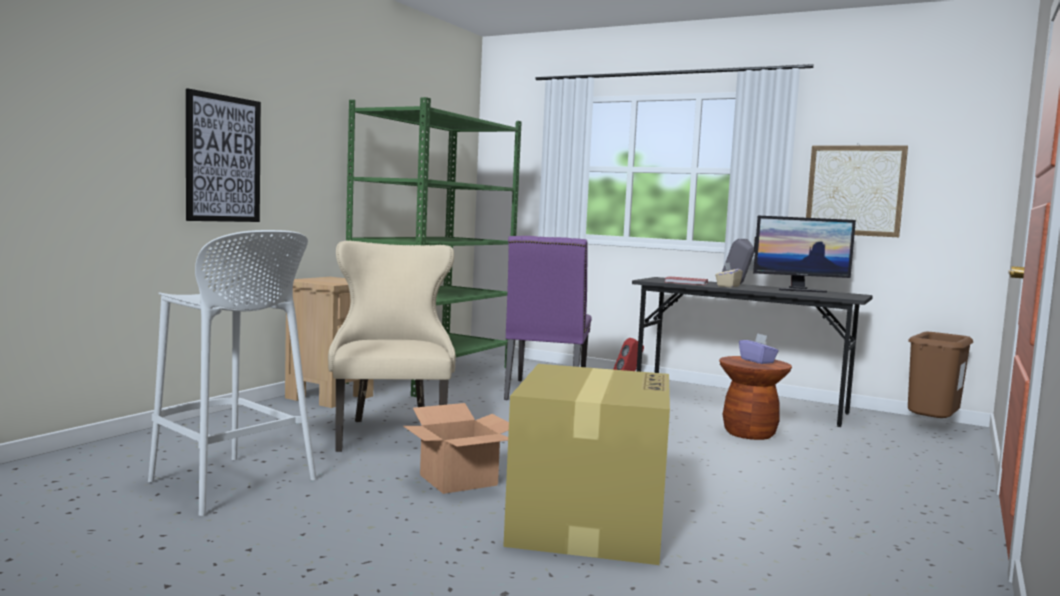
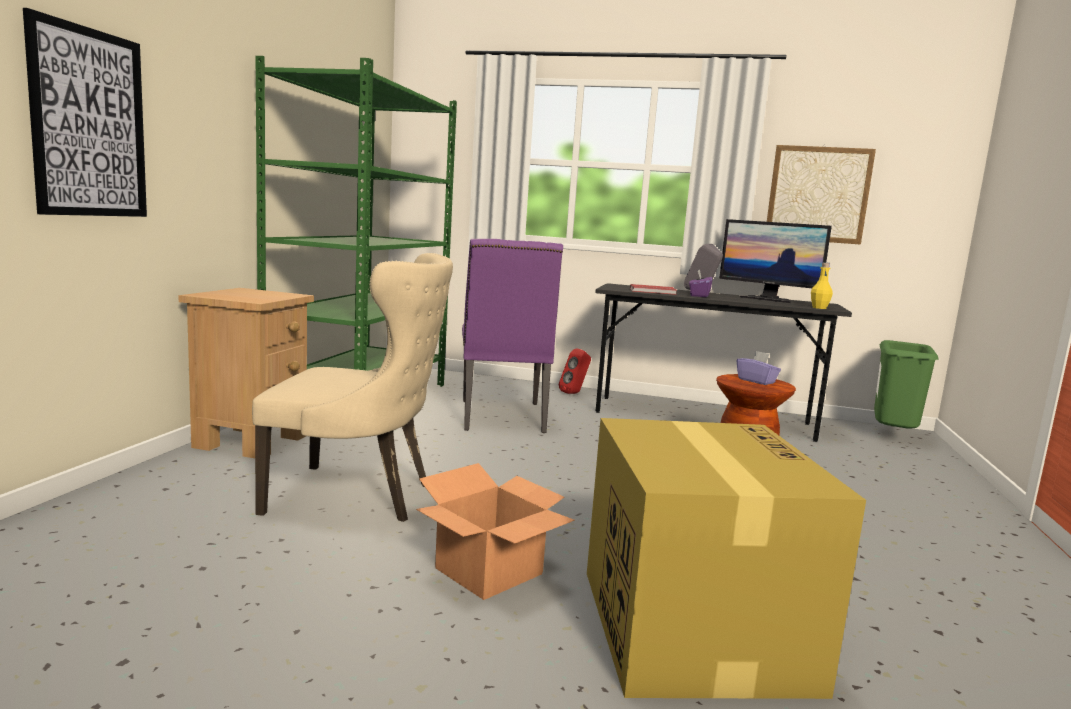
camera: 15 degrees left, 5 degrees up
white stool [148,230,316,516] -> none
beige chair [328,240,456,452] -> beige chair turned 120 degrees clockwise [252,253,453,522]
beige tissue box [715,263,743,288] -> purple tissue box [689,270,713,297]
monitor [753,216,856,293] -> monitor turned 45 degrees clockwise [719,219,832,303]
brown trash can [908,332,973,418] -> green trash can [874,340,939,429]
none -> yellow bottle [811,262,833,309]

